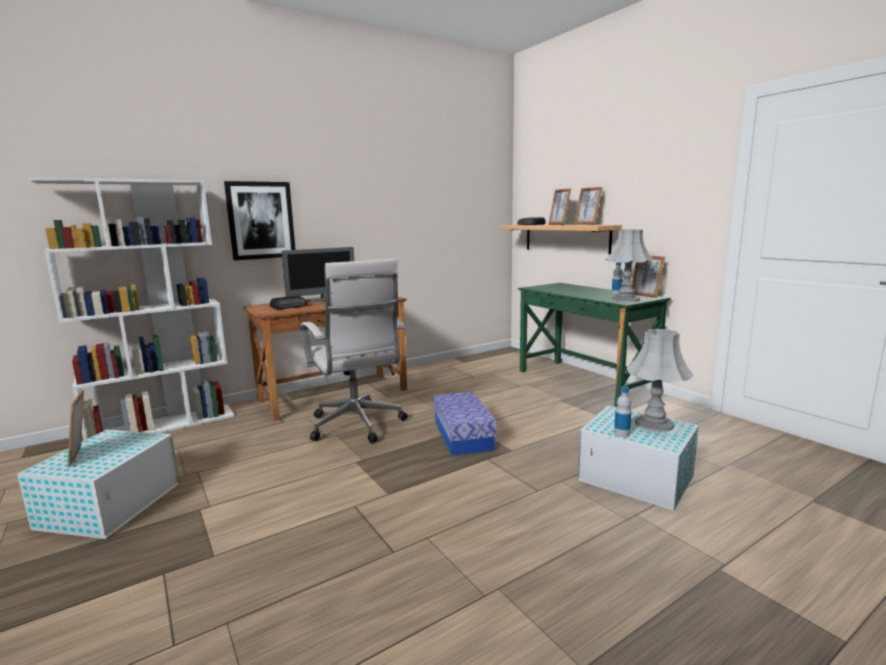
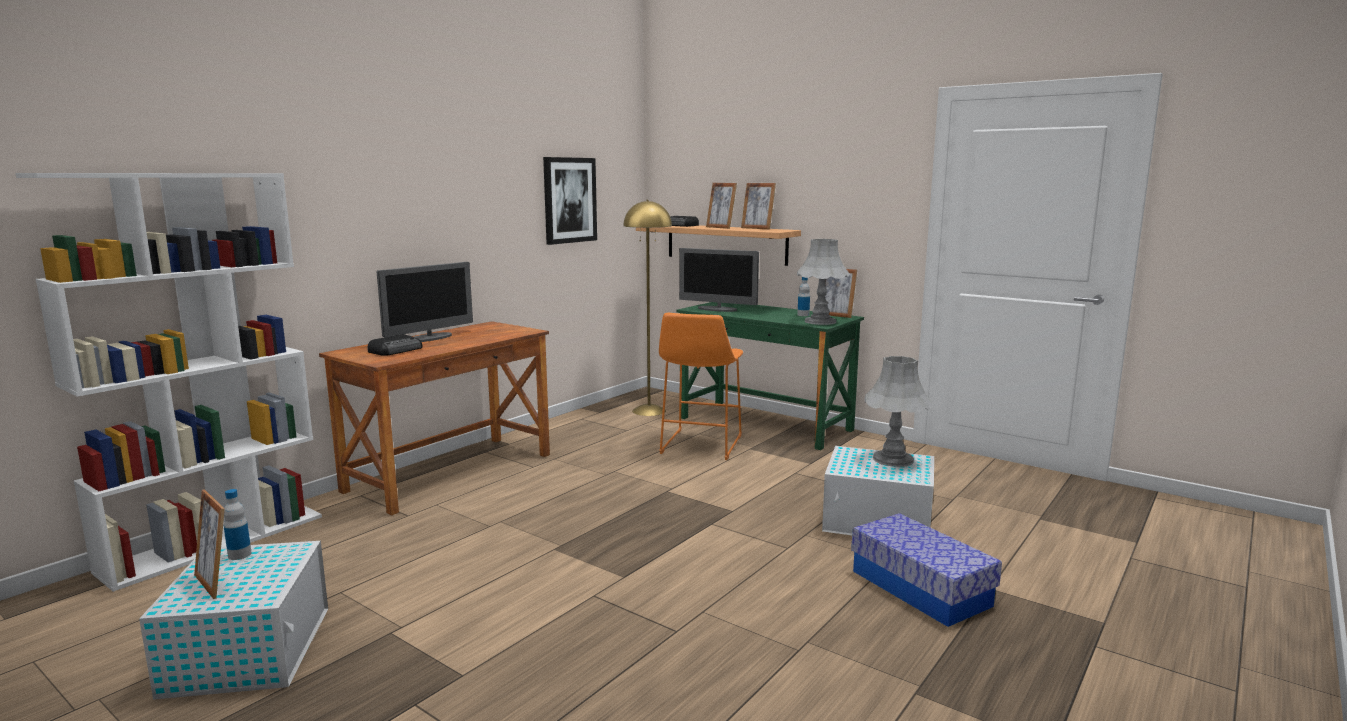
camera: 20 degrees left, 0 degrees up
picture [224,181,296,260] -> picture moved to [543,157,597,245]
white office chair [301,258,408,444] -> none
storage box [434,391,496,456] -> storage box moved to [851,513,1002,627]
bottle [614,386,631,438] -> bottle moved to [224,489,252,560]
none -> yellow floor lamp [623,200,672,416]
none -> orange stool [659,313,743,460]
none -> monitor [679,248,759,312]

